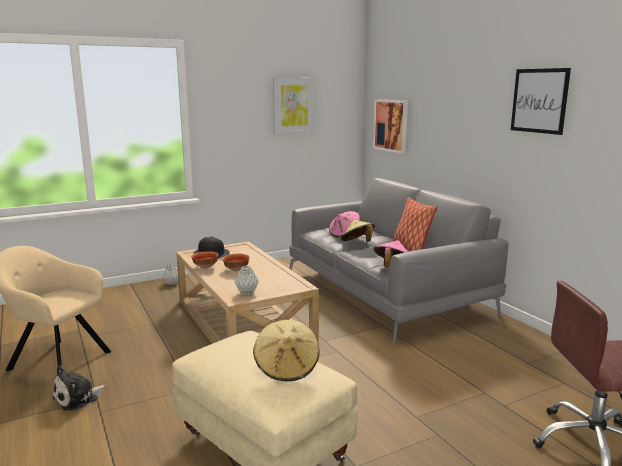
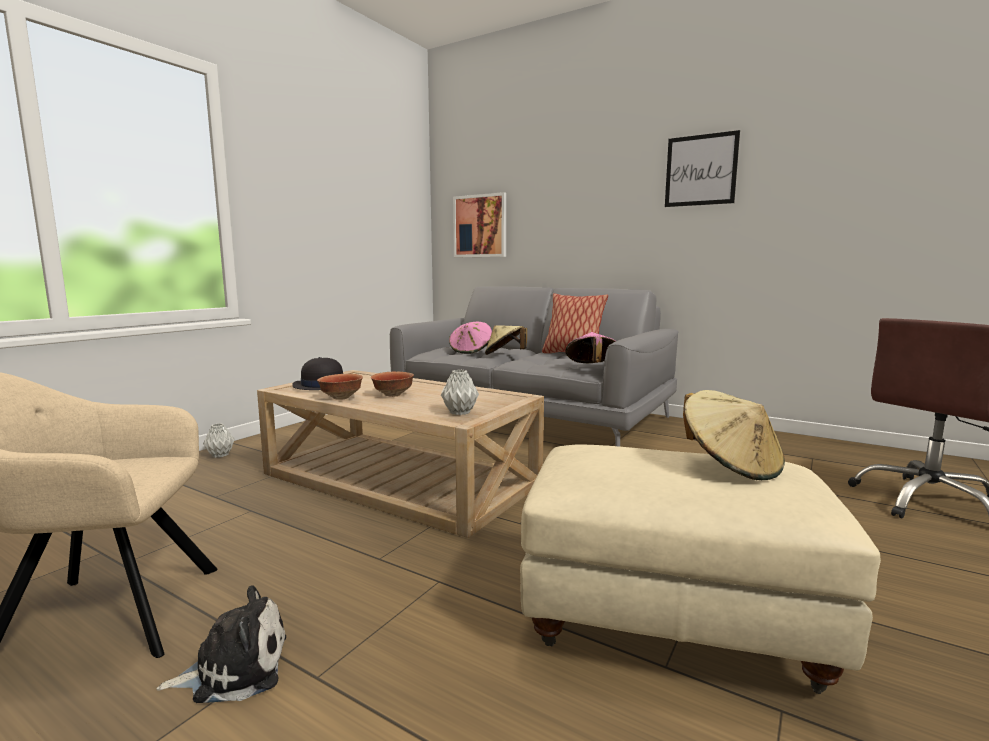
camera: 30 degrees left, 5 degrees down
plush toy [52,365,106,411] -> plush toy turned 120 degrees counterclockwise [156,585,286,703]
picture [273,77,315,135] -> none

